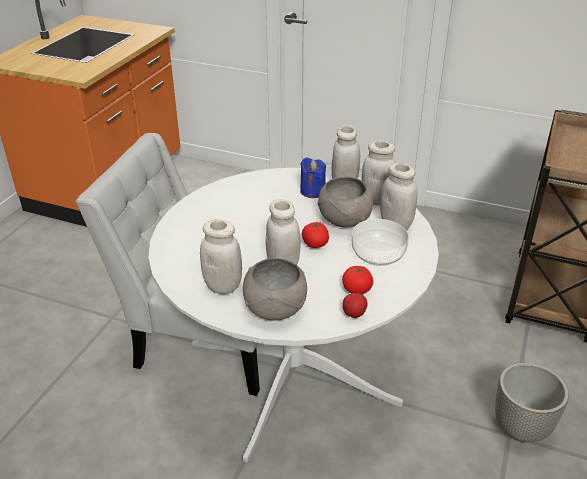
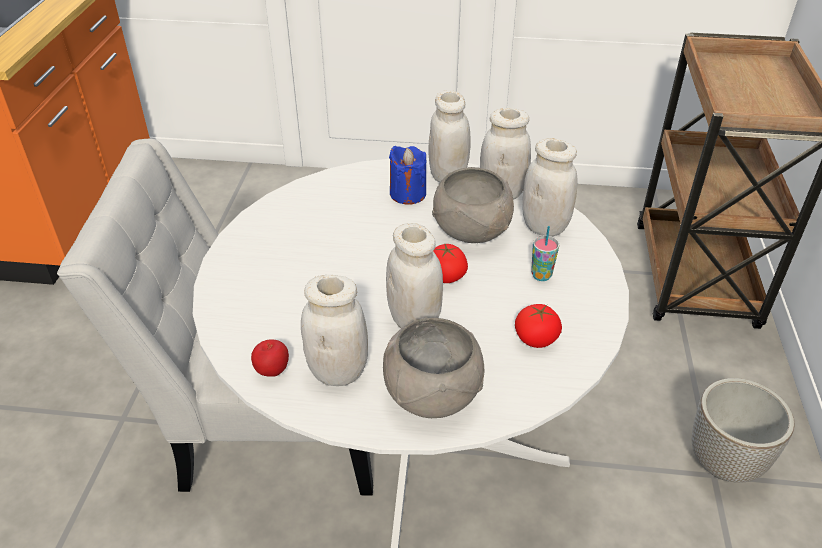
camera: 15 degrees left, 5 degrees up
apple [343,293,367,318] -> apple moved to [251,339,289,377]
bowl [352,219,409,266] -> cup [531,226,559,281]

